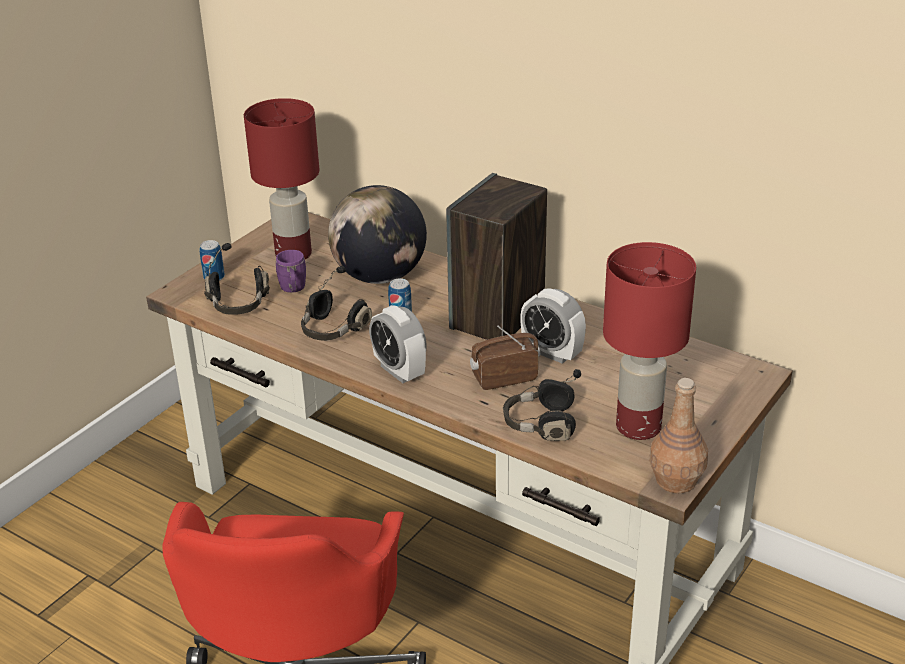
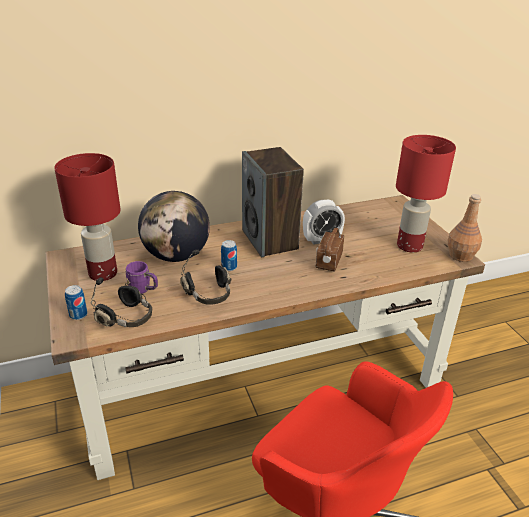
camera: 55 degrees left, 0 degrees up
alarm clock [369,305,427,383] -> none
black headphones [503,369,581,441] -> none

